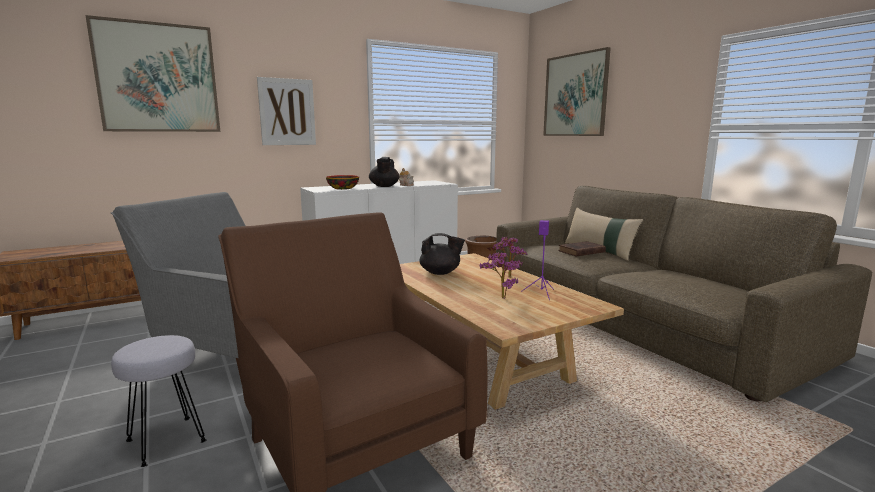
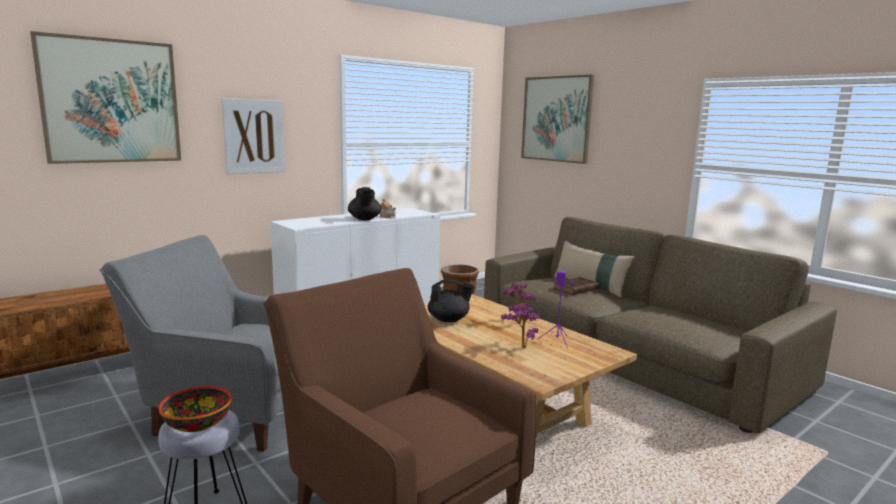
camera: 10 degrees left, 0 degrees up
bowl [326,175,359,190] -> bowl moved to [158,386,232,432]

